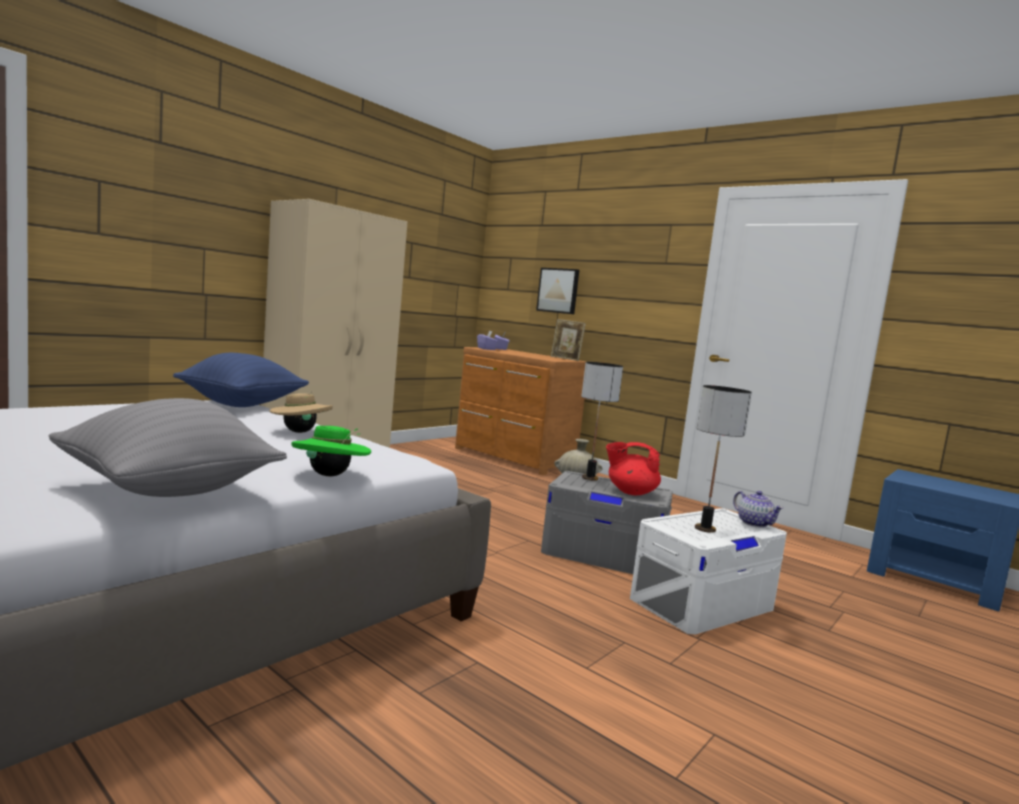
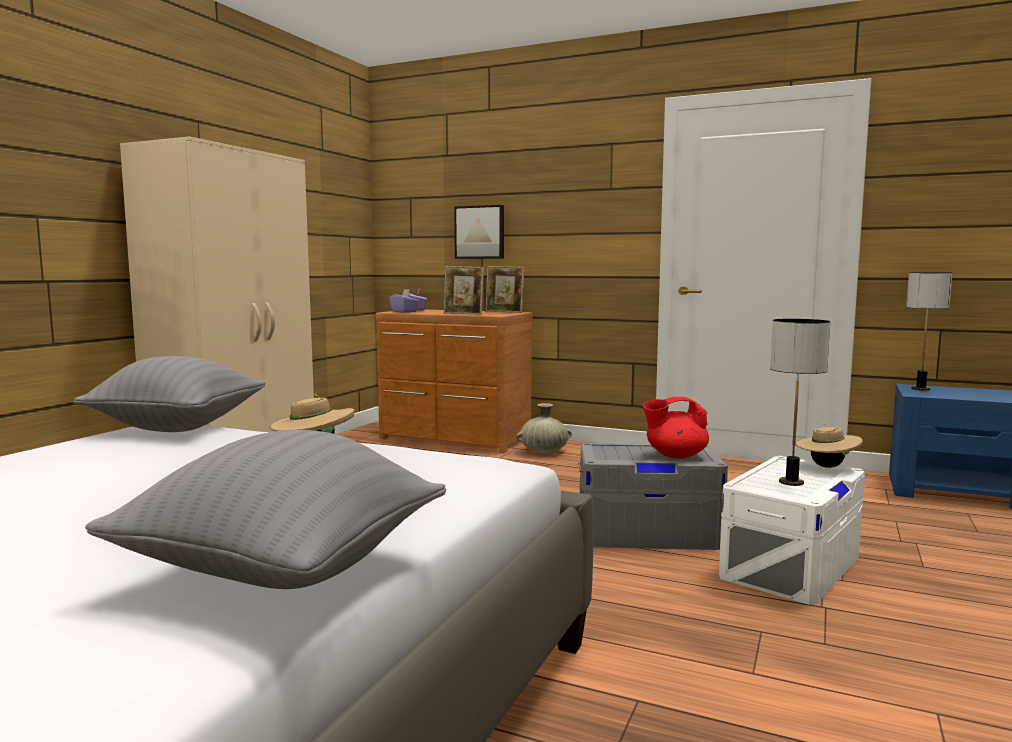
camera: 15 degrees left, 0 degrees up
blue pillow [173,353,309,407] -> grey pillow [73,356,266,432]
green hat [292,426,371,476] -> none
table lamp [581,362,623,481] -> table lamp moved to [906,272,953,390]
teapot [733,491,784,528] -> beige hat [796,423,863,468]
none -> picture frame [444,266,484,315]

